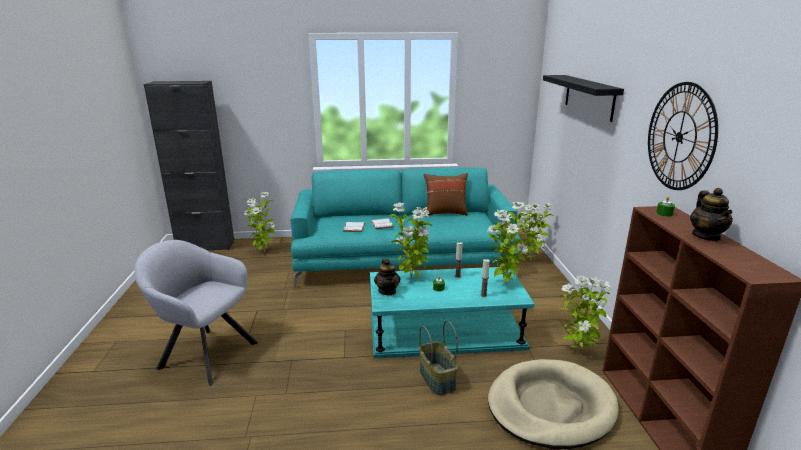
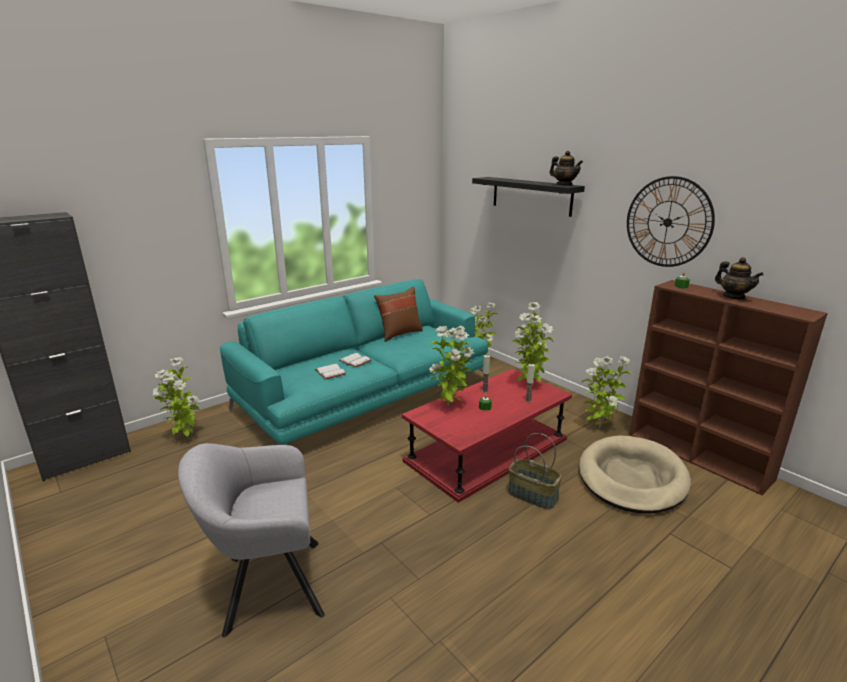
camera: 35 degrees left, 0 degrees up
turquoise coffee table [370,267,535,359] -> red coffee table [402,369,572,503]
teapot [374,259,401,295] -> teapot moved to [550,151,583,186]

